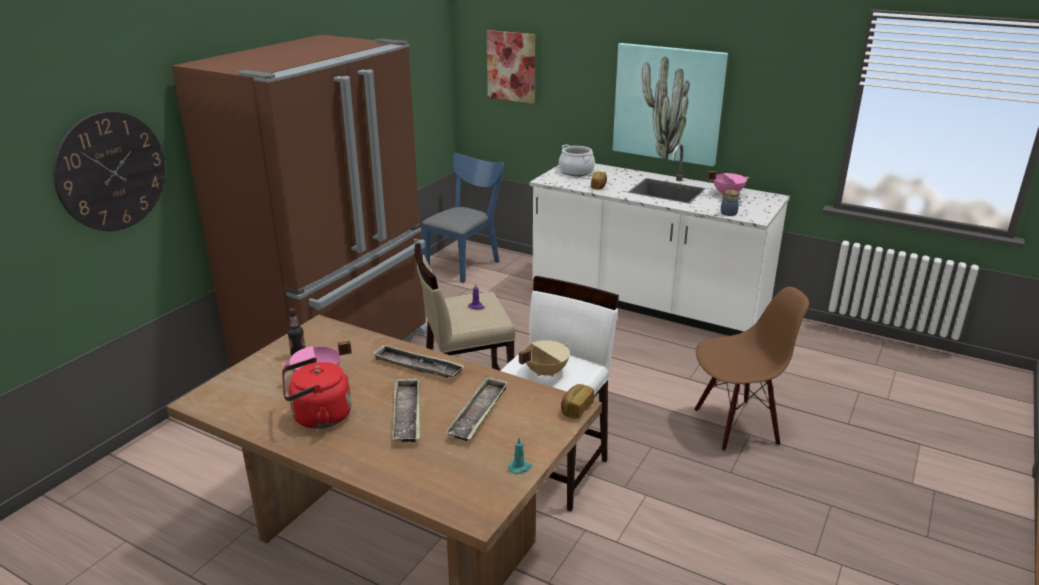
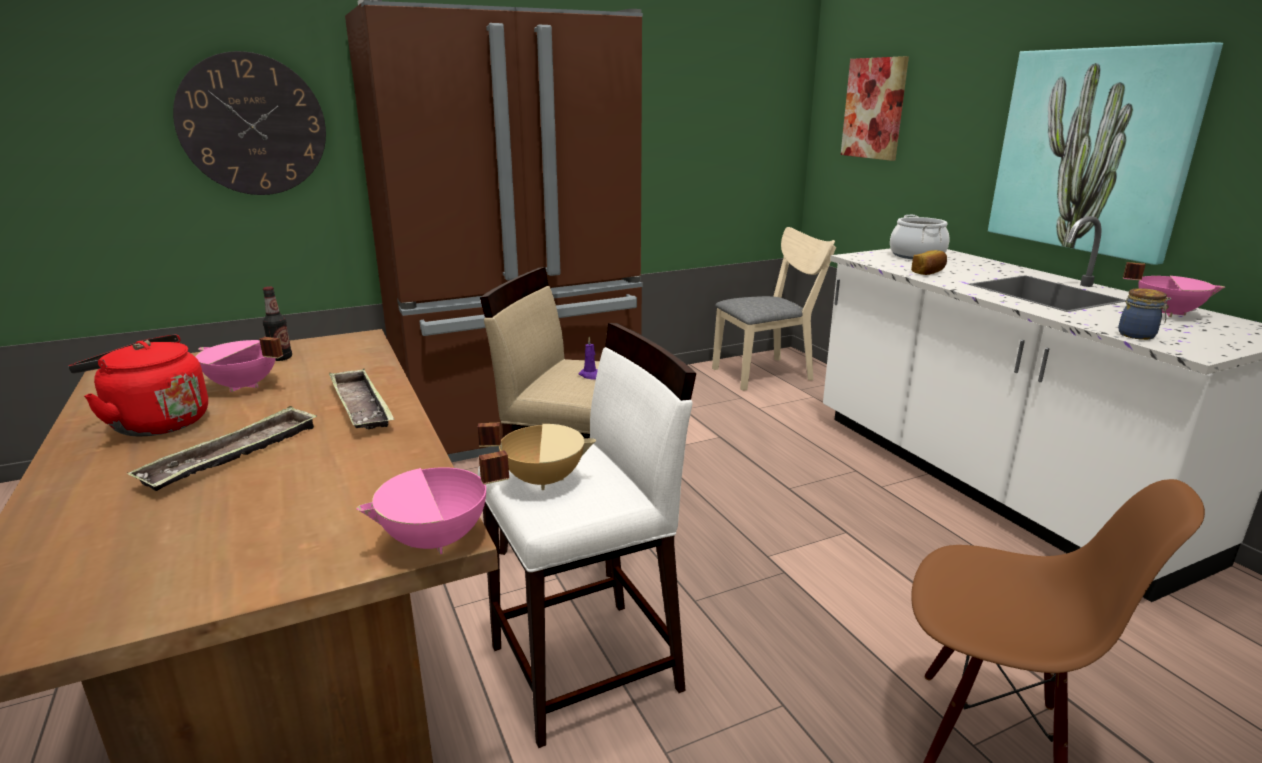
camera: 35 degrees right, 5 degrees down
blue chair [422,153,504,283] -> beige chair [712,227,836,391]
tray [446,376,508,441] -> none
turquoise candle [508,437,532,474] -> none
bread [561,384,594,419] -> pink cooking pot [356,450,509,554]

